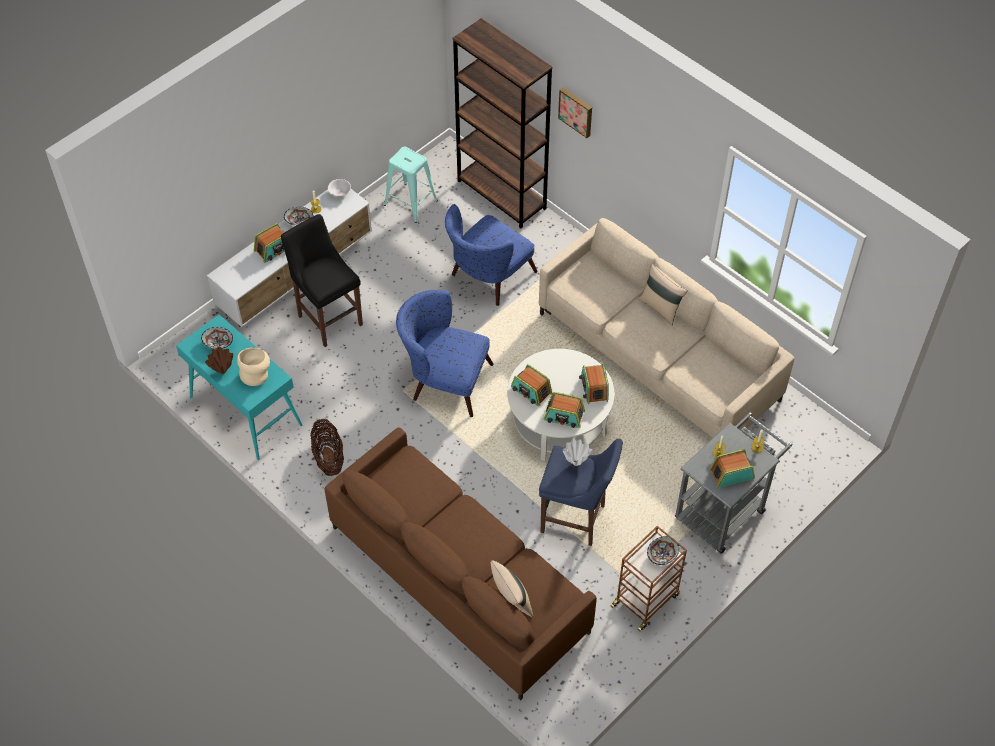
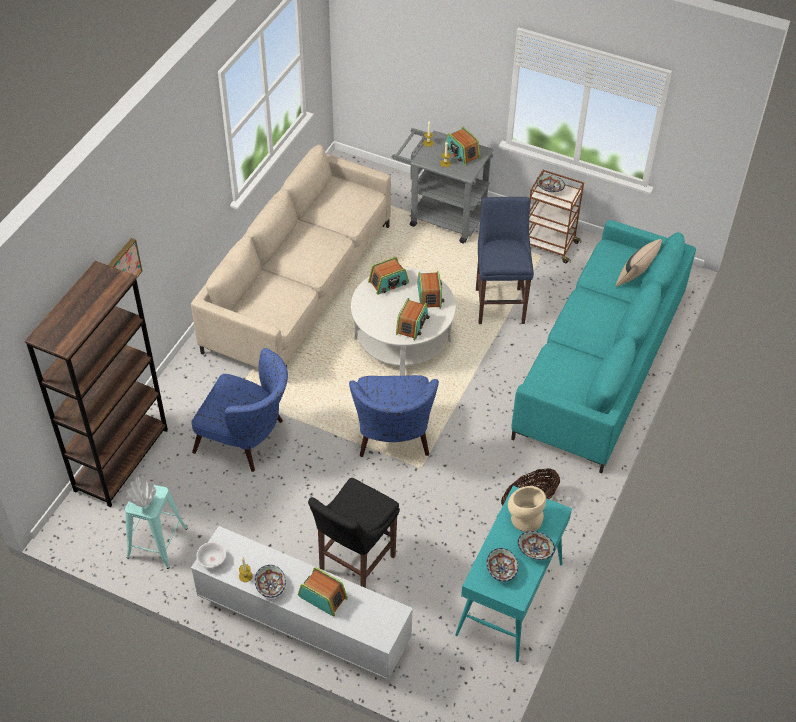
camera: 110 degrees left, 5 degrees down
brown vase [205,346,233,374] -> bowl [518,531,555,560]
brown sofa [325,427,597,701] -> turquoise sofa [511,220,696,473]
white vase [562,438,592,466] -> white vase moved to [126,477,156,508]
beige pillow [638,264,688,325] -> none

